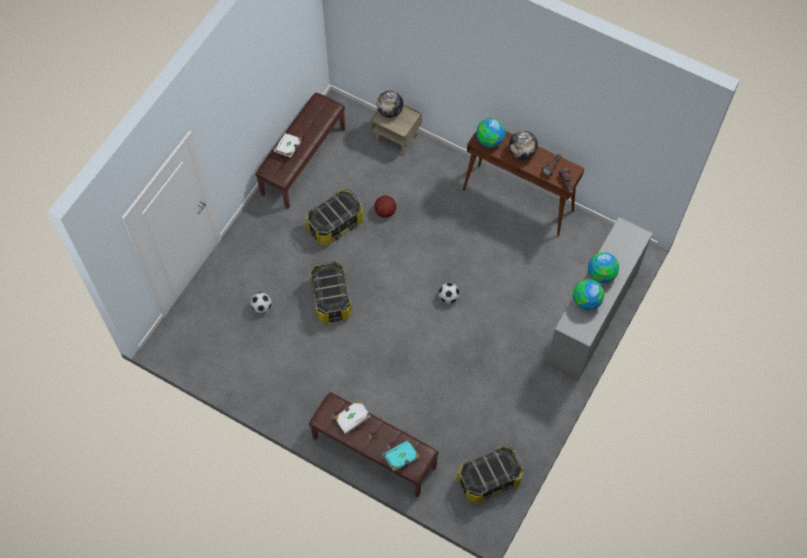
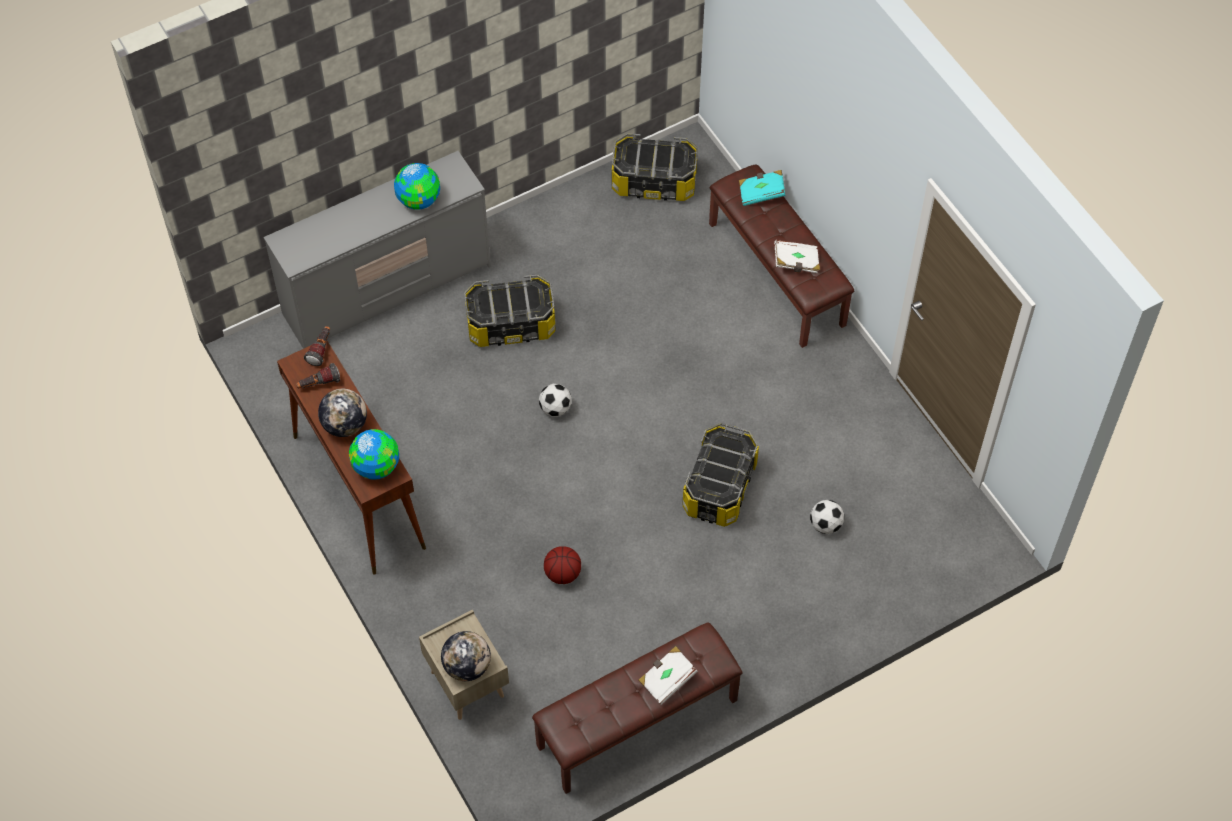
camera: 150 degrees left, 5 degrees down
storage box [305,189,364,246] -> storage box moved to [464,274,556,347]
globe [588,252,619,283] -> none

